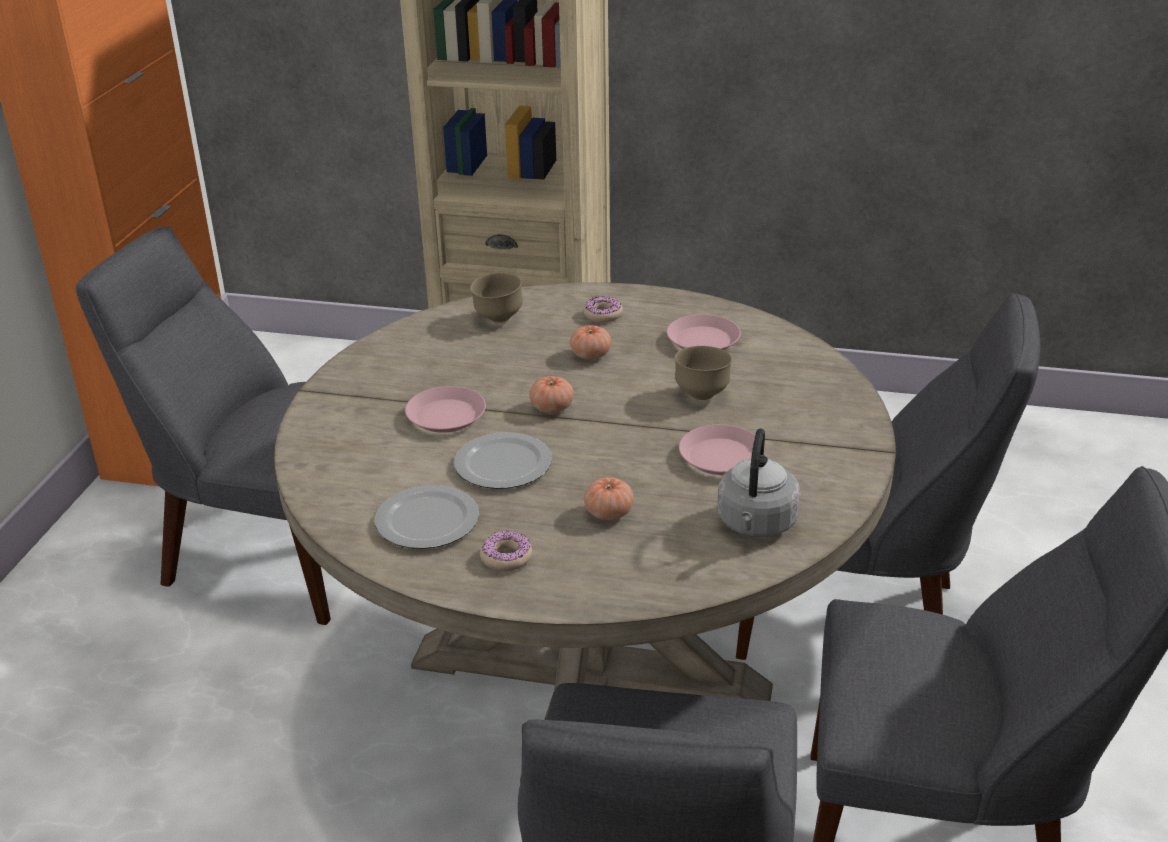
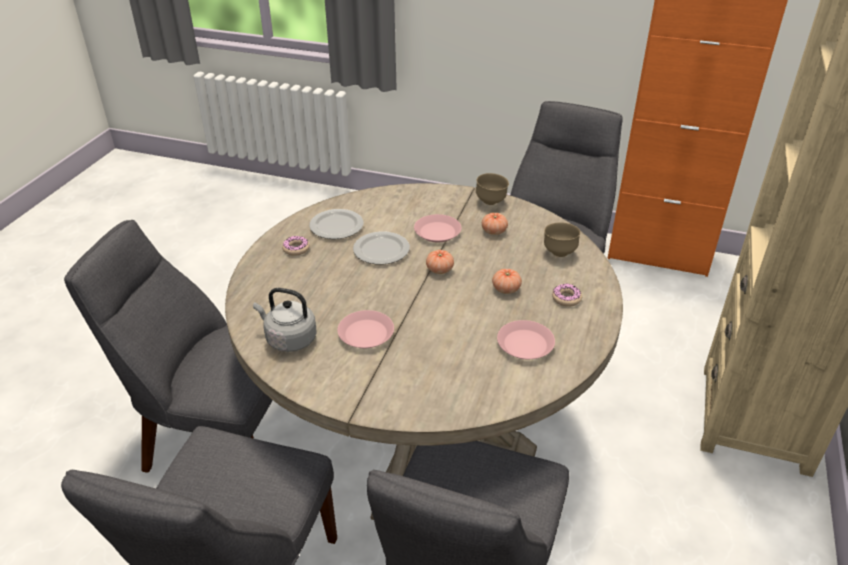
camera: 95 degrees right, 5 degrees up
tomato [584,478,634,520] -> tomato moved to [482,213,508,235]
brown bowl [675,346,732,400] -> brown bowl moved to [476,173,509,205]

